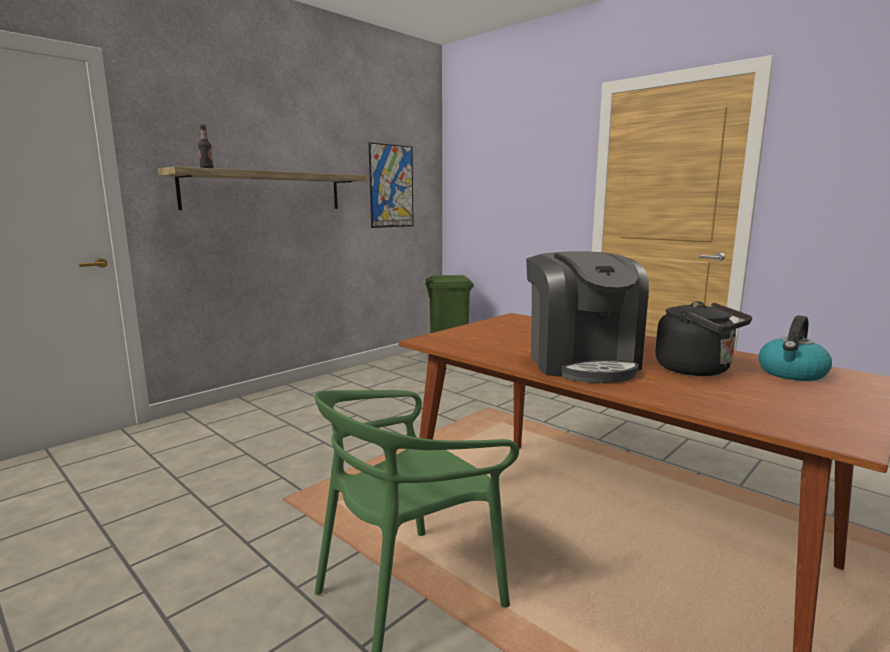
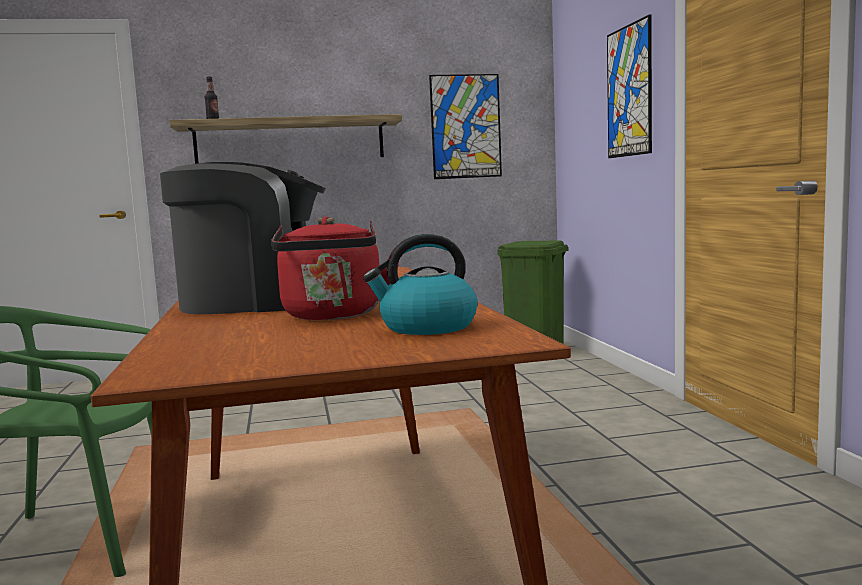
camera: 35 degrees right, 5 degrees down
coffee machine [526,251,649,383] -> coffee machine turned 120 degrees counterclockwise [160,162,326,314]
black kettle [655,301,752,376] -> red kettle [271,217,399,320]
none -> picture [607,14,652,158]

